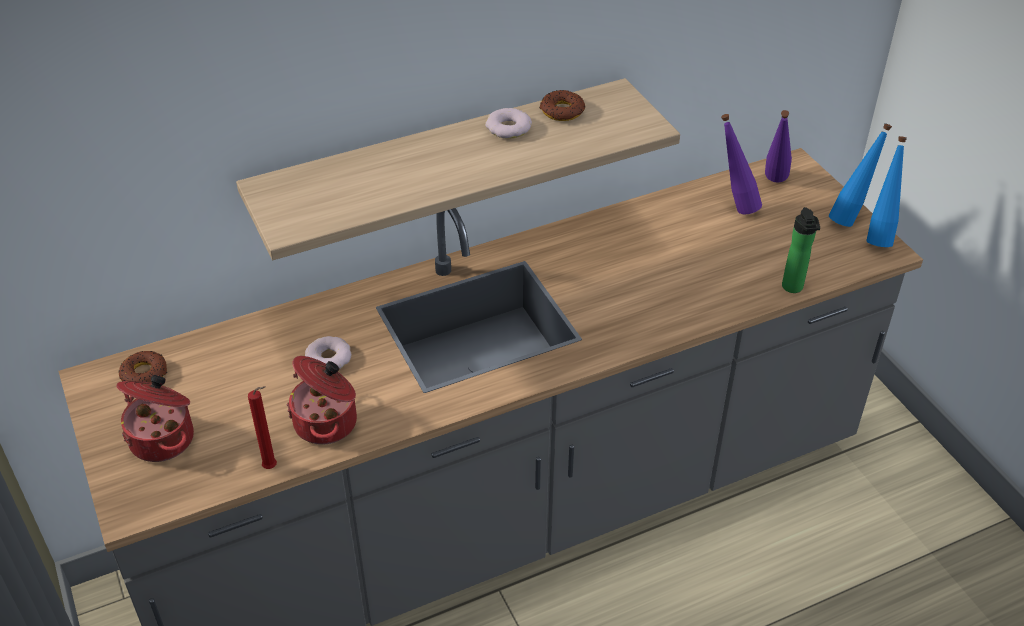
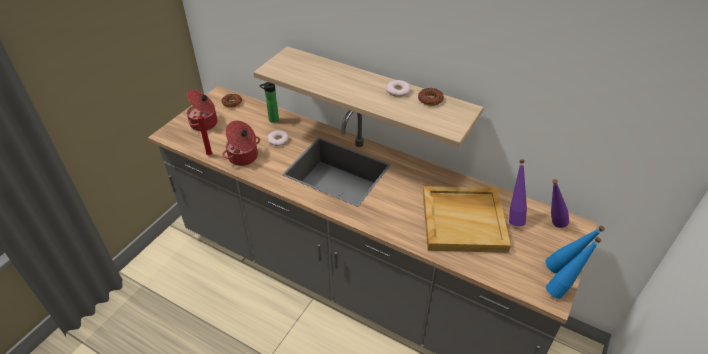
camera: 55 degrees right, 0 degrees up
bottle [782,207,820,293] -> bottle moved to [260,82,279,123]
none -> beige tray [423,186,511,253]

